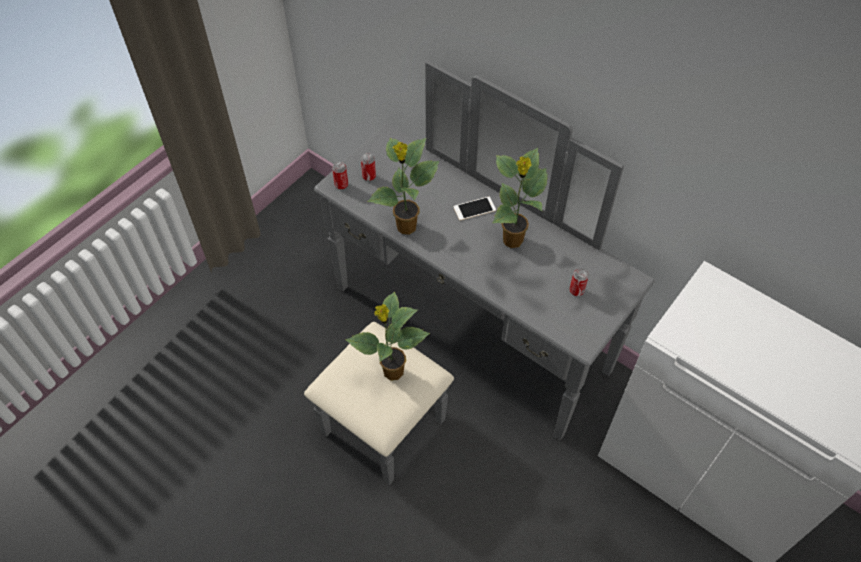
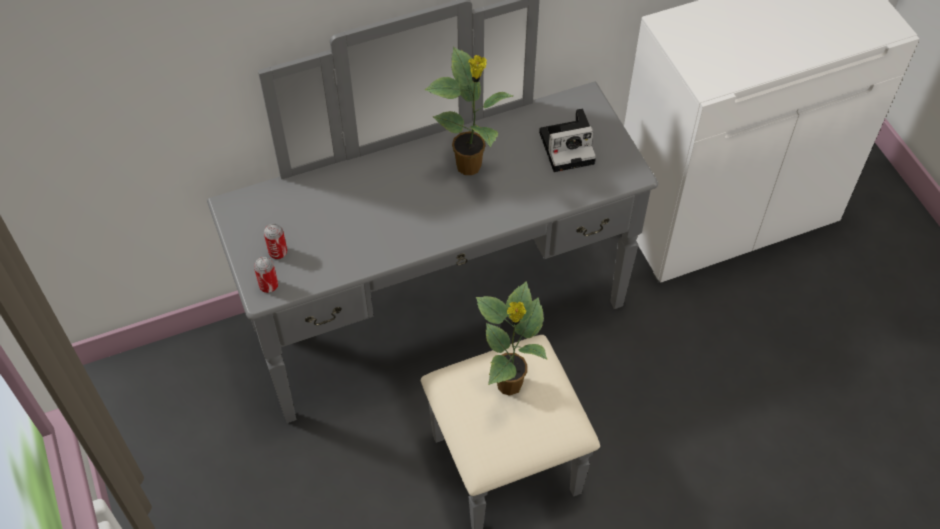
camera: 60 degrees left, 0 degrees up
potted plant [367,138,439,235] -> none
phone [454,197,496,220] -> none
can [570,268,589,296] -> camera [539,108,596,172]

